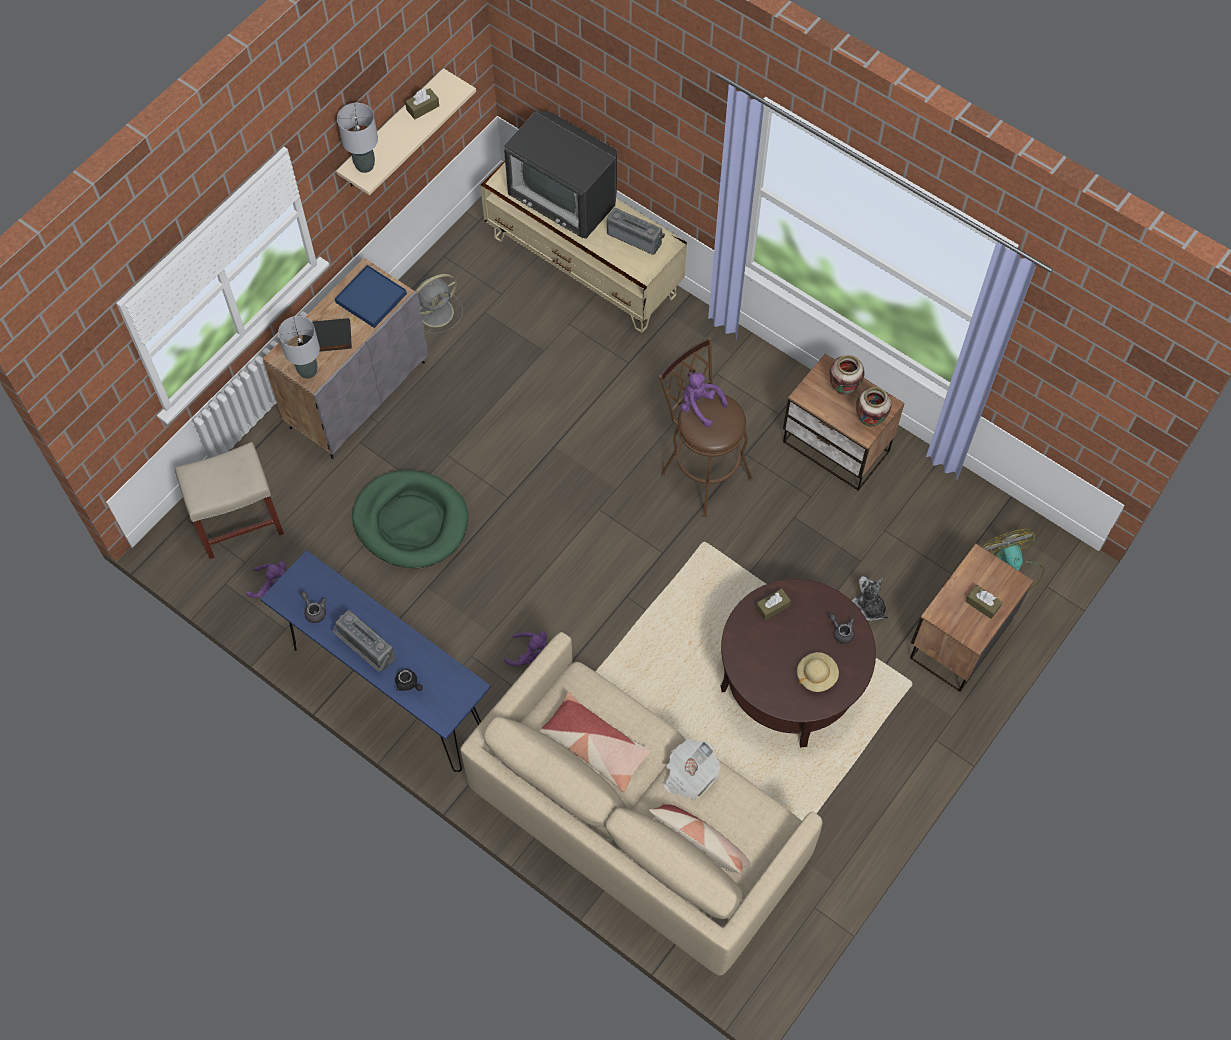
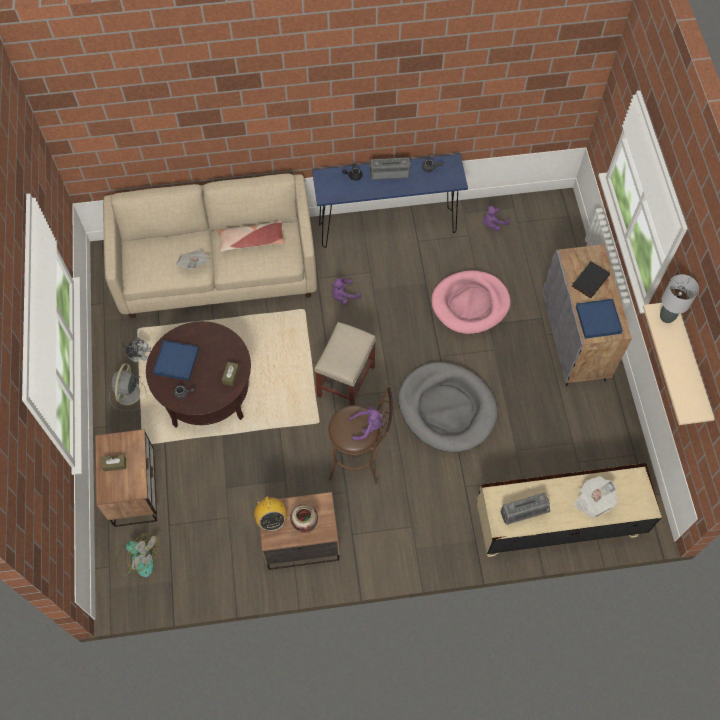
camera: 135 degrees right, 0 degrees up
beige stool [175,442,284,559] -> beige stool moved to [314,322,376,406]
grey table lamp [278,316,320,379] -> none
green dog bed [352,470,468,568] -> pink dog bed [431,271,511,334]
brown tissue box [405,88,439,119] -> none
grey fan [415,274,463,334] -> grey fan moved to [110,363,146,411]
television [504,111,617,239] -> newspaper [573,476,618,519]
pillow [649,803,751,873] -> none
beige hat [797,652,839,692] -> blue tray [153,340,199,381]
plush toy [851,576,889,621] -> plush toy moved to [120,337,151,362]
vase [856,387,892,427] -> radio [254,496,287,531]
none -> grey dog bed [399,362,498,452]

